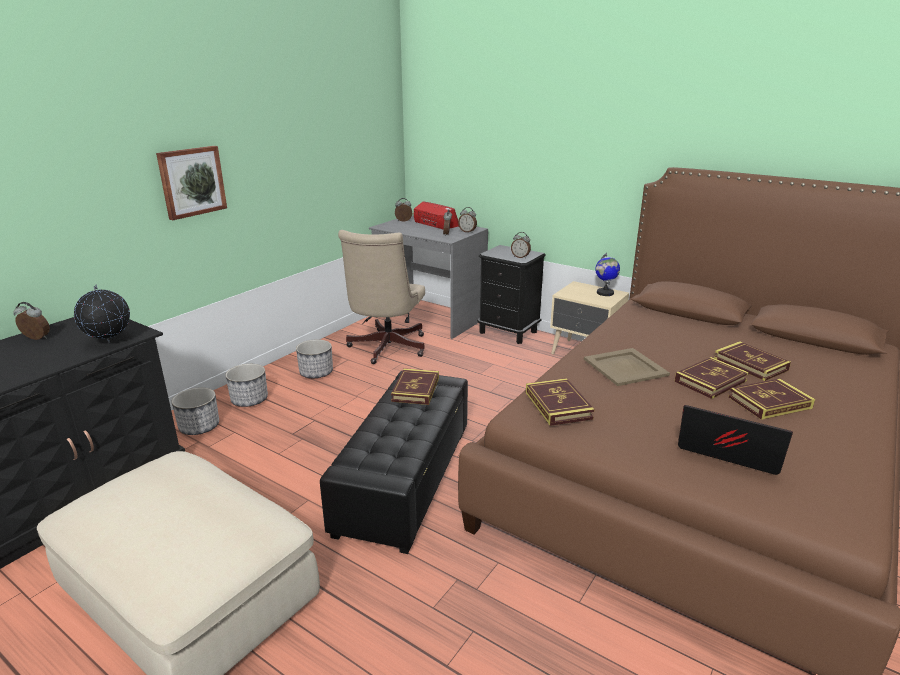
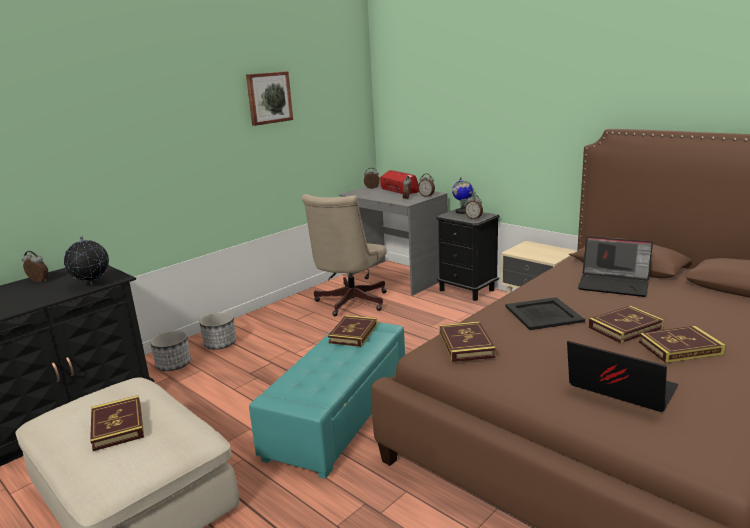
camera: 10 degrees right, 5 degrees down
picture [156,146,227,220] -> picture moved to [246,71,293,126]
planter [296,339,333,378] -> none
black ottoman [320,371,468,554] -> turquoise ottoman [249,322,405,479]
beige tray [584,348,670,386] -> black tray [505,297,585,330]
globe [595,253,620,296] -> globe moved to [452,177,473,214]
book [714,341,791,381] -> book moved to [90,395,144,451]
none -> laptop [578,237,653,297]

